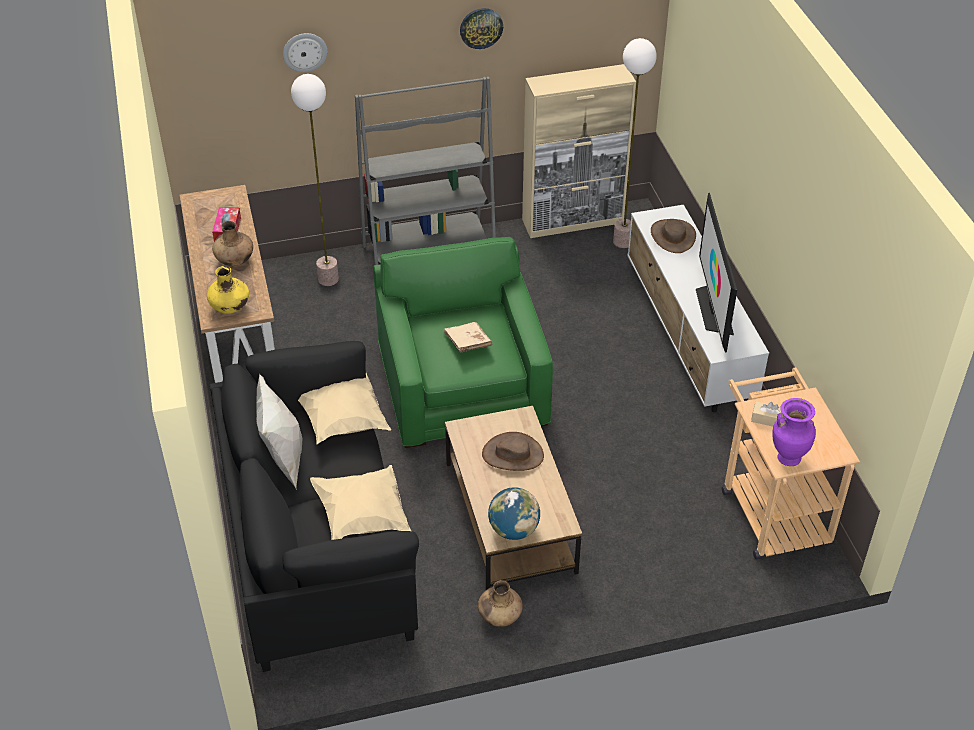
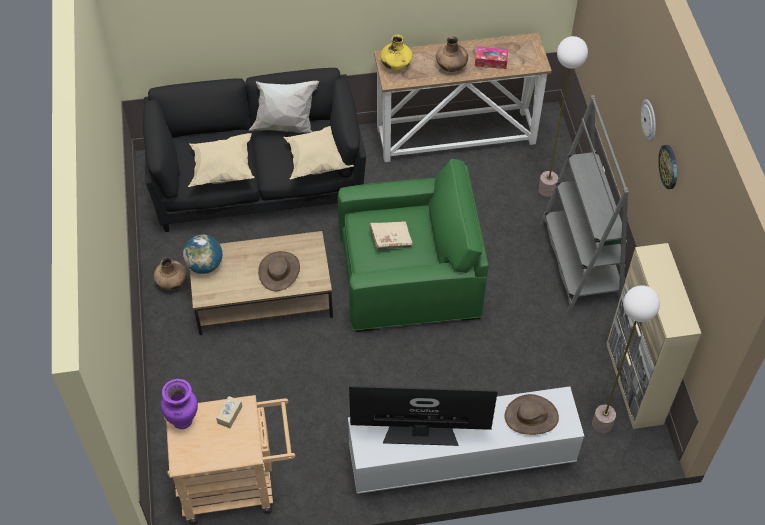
camera: 95 degrees right, 10 degrees up
wall clock [283,33,327,72] -> wall clock moved to [641,99,656,142]

